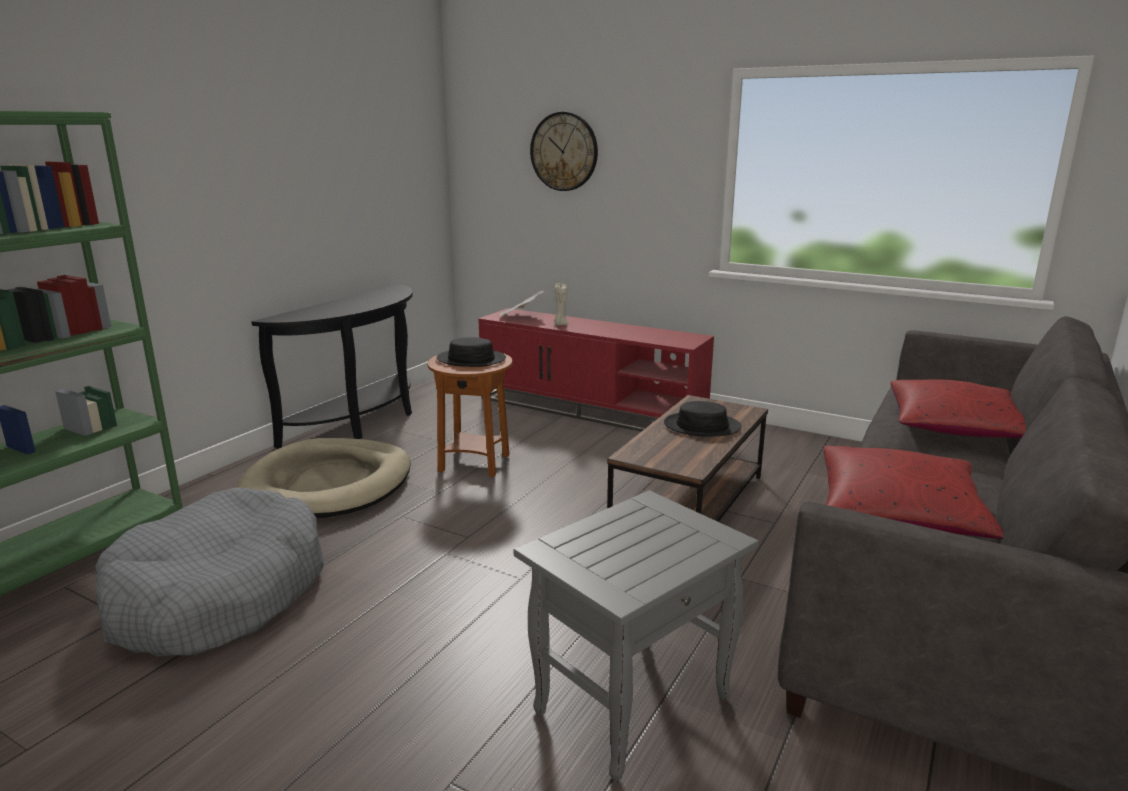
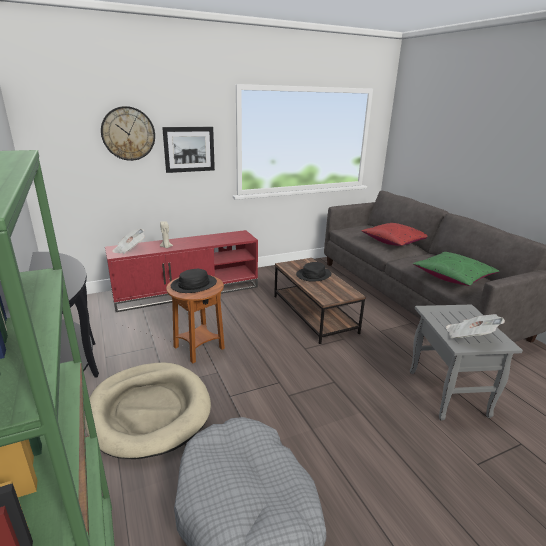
camera: 55 degrees left, 5 degrees up
red pillow [823,446,1004,539] -> green pillow [413,252,499,286]
none -> picture [162,127,215,173]
none -> newspaper [446,314,505,338]

